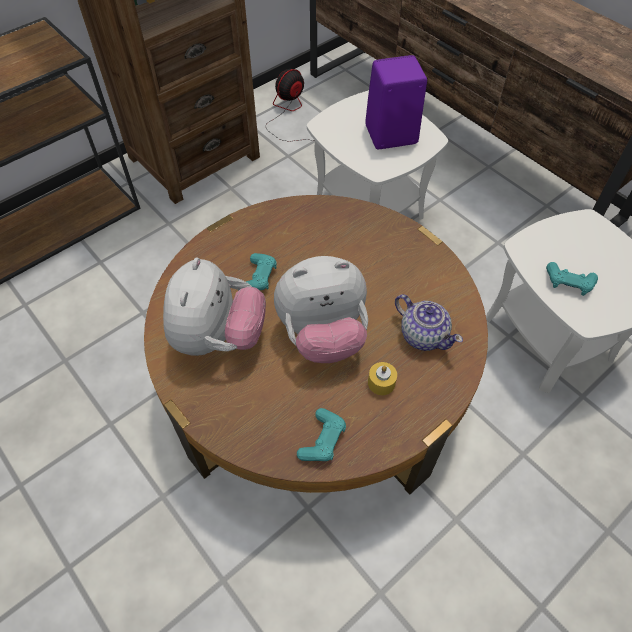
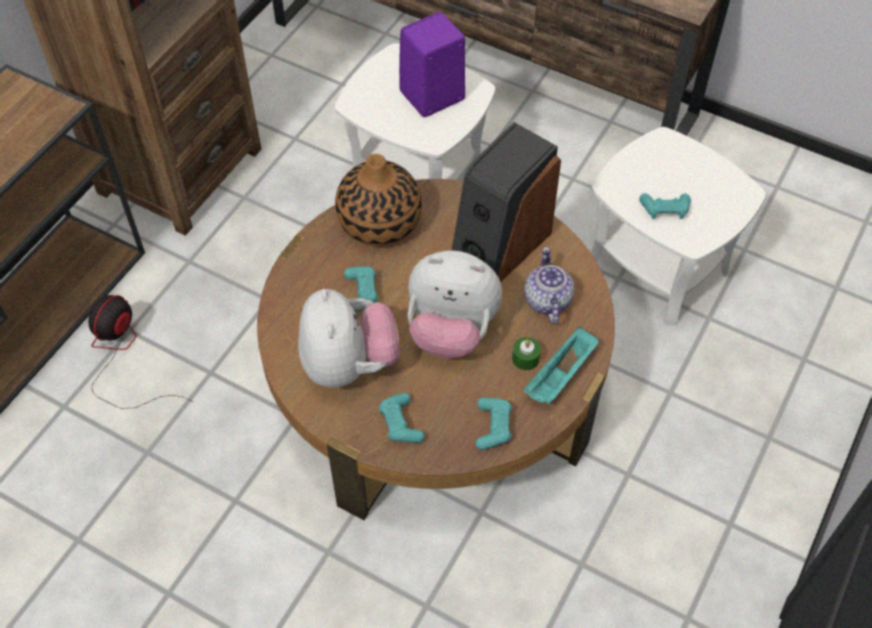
camera: 20 degrees left, 0 degrees up
fan [265,69,314,142] -> fan moved to [88,295,193,409]
plush toy [274,256,368,363] -> plush toy turned 45 degrees clockwise [408,251,502,358]
yellow candle [368,362,397,395] -> green candle [512,337,541,370]
teapot [395,294,463,351] -> teapot turned 120 degrees counterclockwise [524,247,575,324]
none -> vase [335,154,422,246]
none -> turquoise game controller [379,393,425,443]
none -> speaker [451,122,561,282]
none -> turquoise tray [523,327,599,405]

